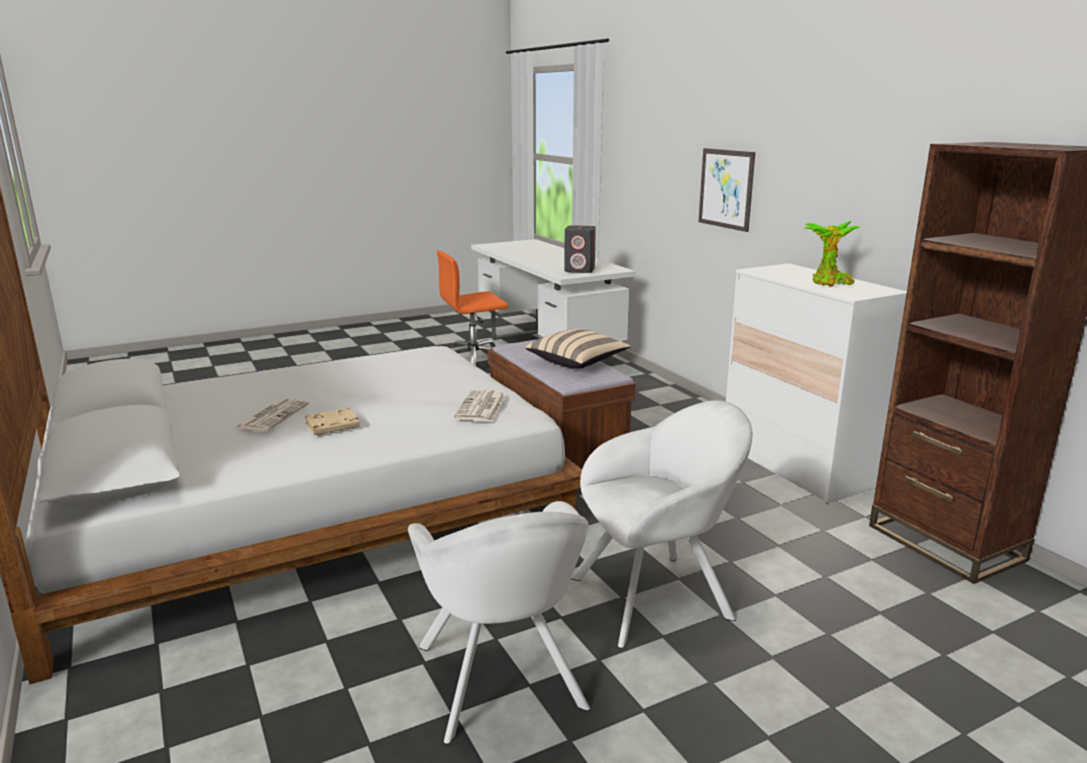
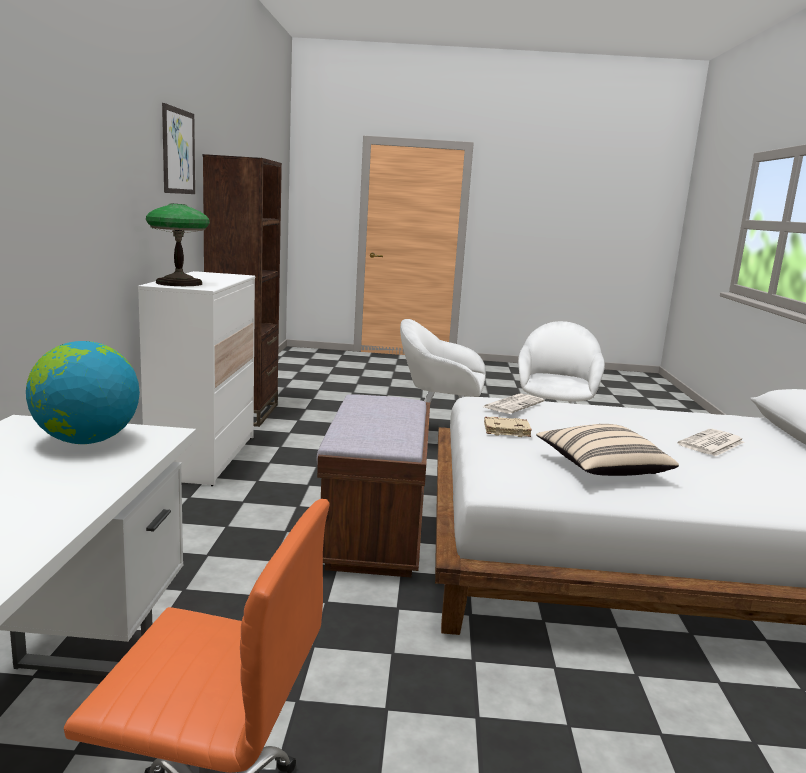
camera: 150 degrees left, 5 degrees down
beige book [305,408,360,435] -> beige book moved to [484,417,532,437]
beige pillow [525,329,631,369] -> beige pillow moved to [536,424,679,476]
grey speaker [564,225,596,273] -> globe [26,341,140,444]
picture [698,148,755,232] -> picture moved to [162,103,195,194]
potted plant [804,221,860,287] -> none
none -> table lamp [146,204,210,286]

